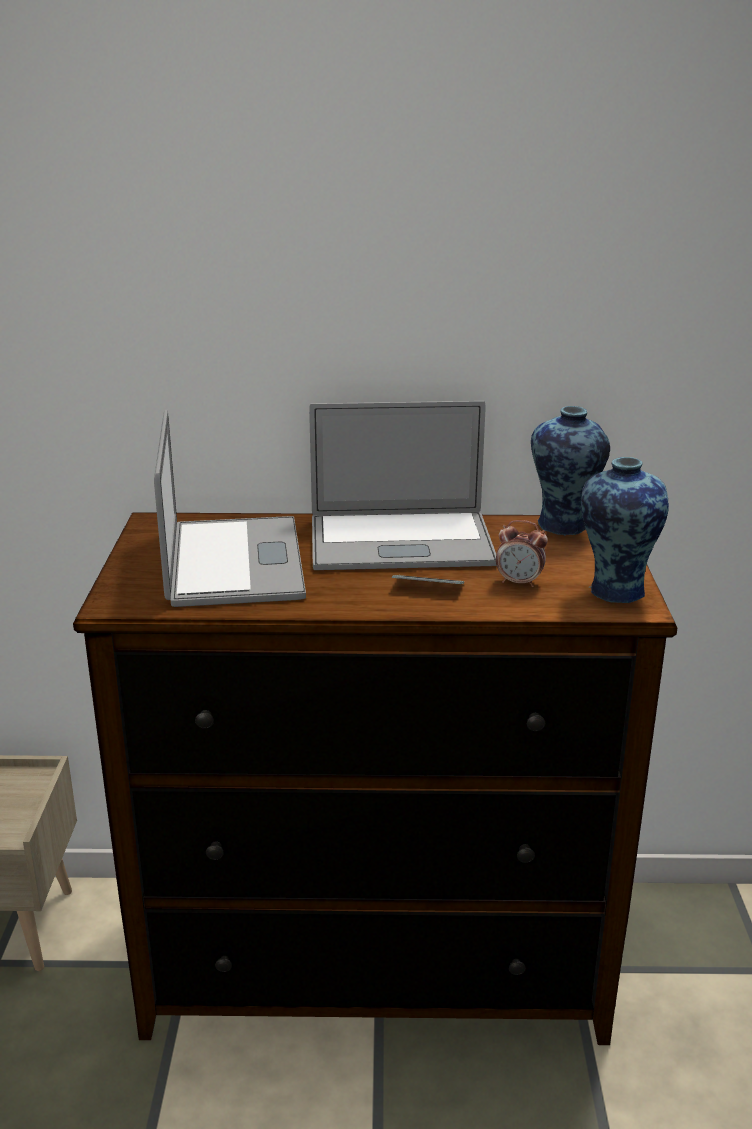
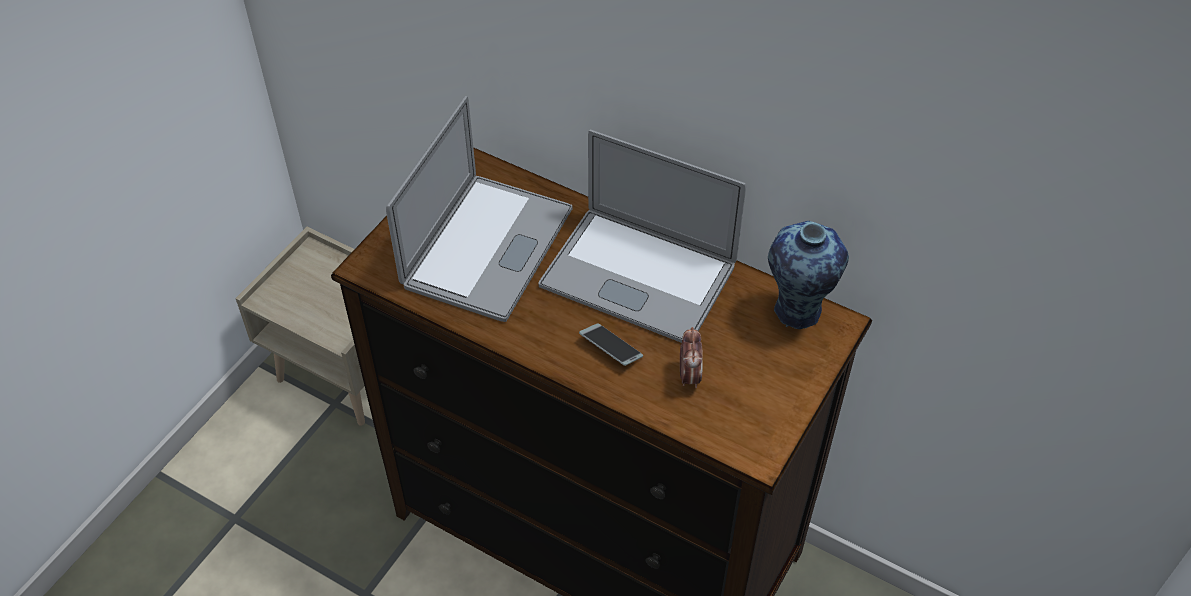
camera: 30 degrees right, 25 degrees up
alarm clock [496,520,548,587] -> alarm clock turned 135 degrees counterclockwise [680,327,703,388]
vase [581,457,669,603] -> none

